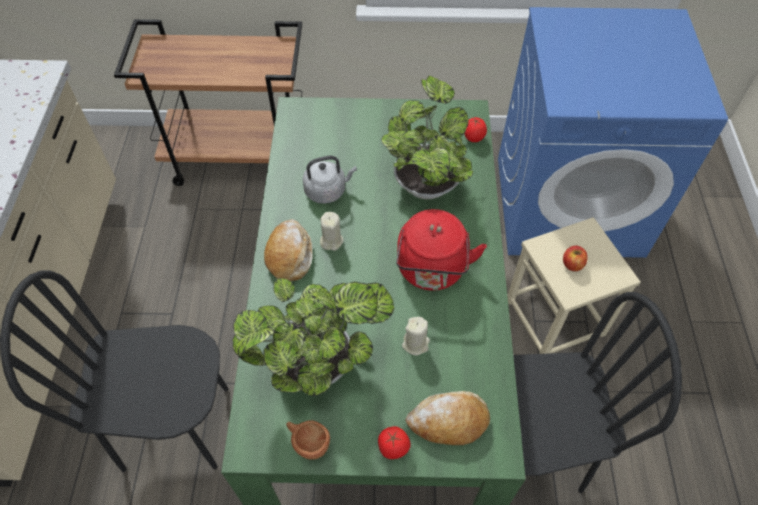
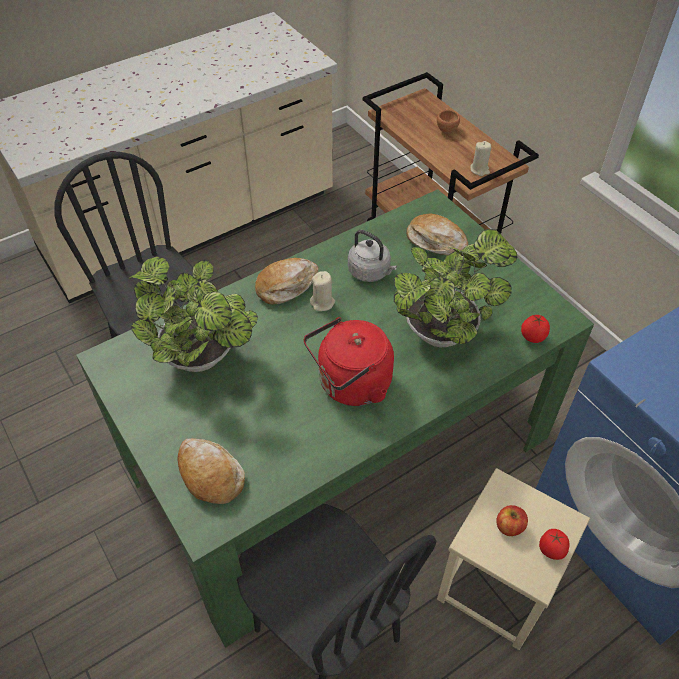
camera: 55 degrees right, 5 degrees down
brown cup [286,420,330,460] -> brown cup moved to [437,107,460,133]
tomato [378,426,411,459] -> tomato moved to [539,529,570,560]
beige candle [402,317,430,355] -> beige candle moved to [470,141,492,176]
none -> bread [406,214,468,255]

